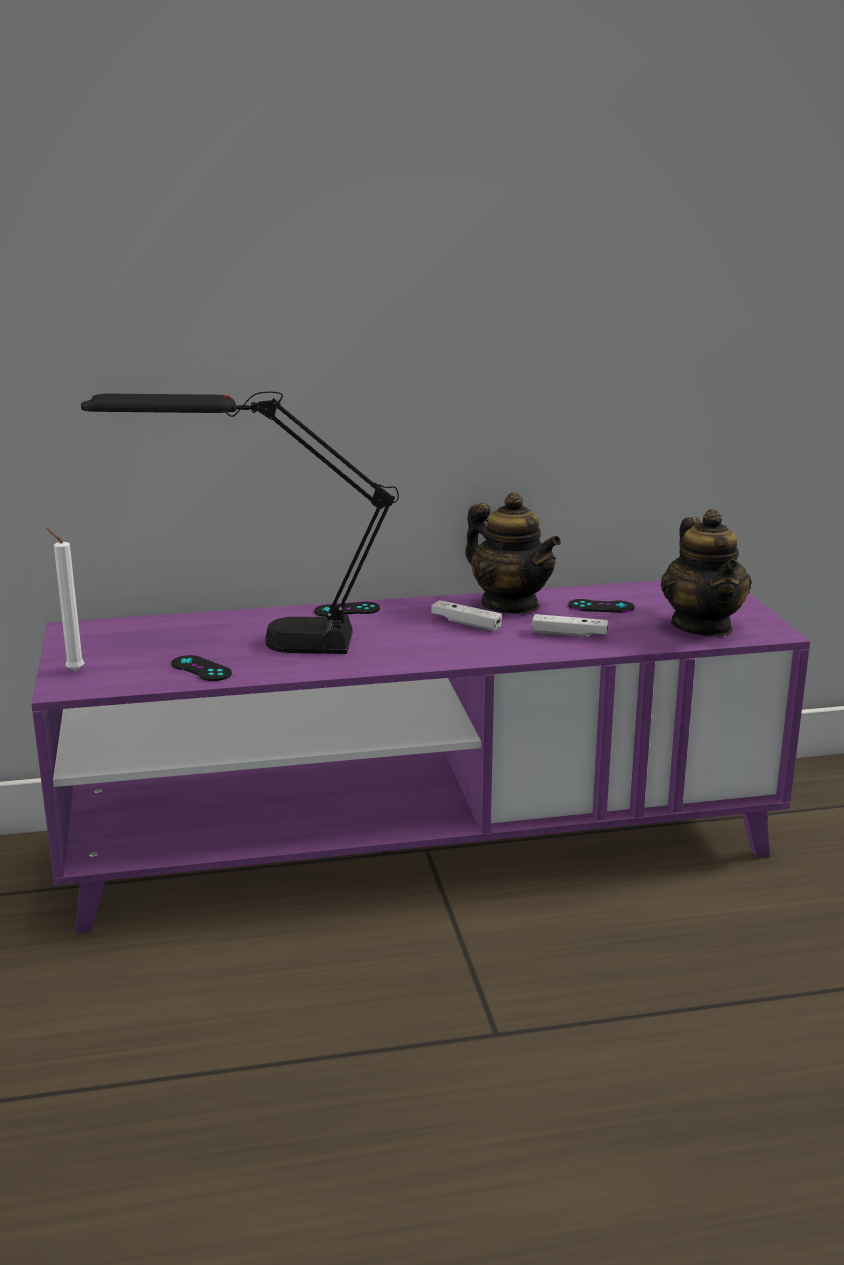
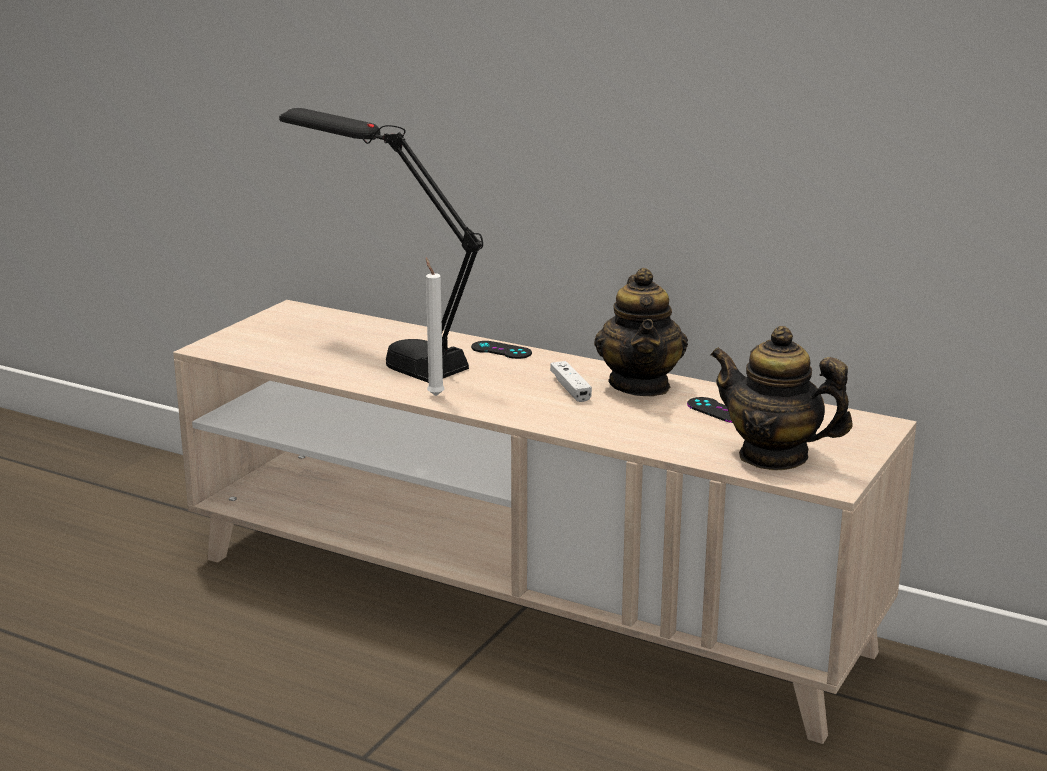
camera: 40 degrees right, 0 degrees up
purple tv stand [31,580,810,934] -> beige tv stand [173,300,917,744]
white candle [46,528,85,671] -> white candle moved to [425,258,445,396]
black game controller [171,655,232,681] -> none
white game controller [532,614,608,637] -> none
teapot [661,509,752,637] -> teapot turned 90 degrees clockwise [710,326,853,470]

